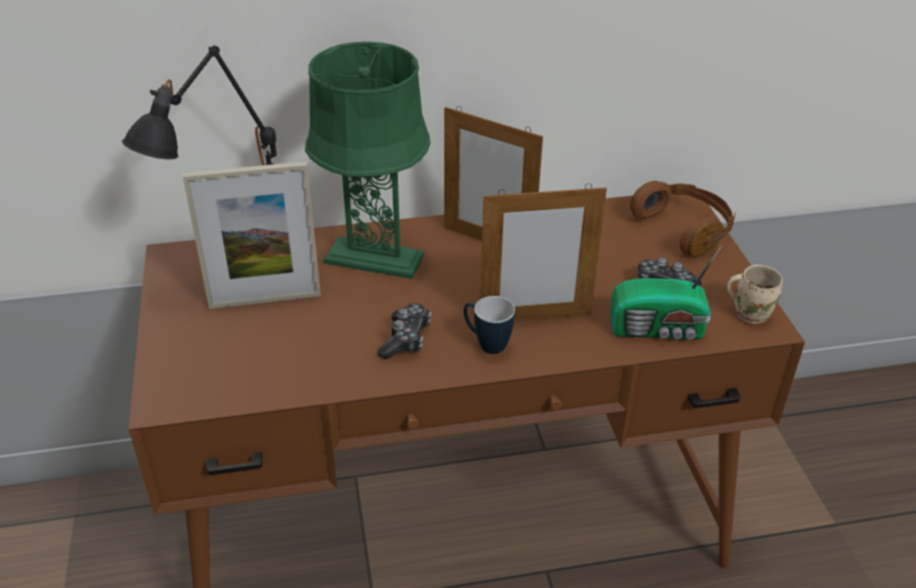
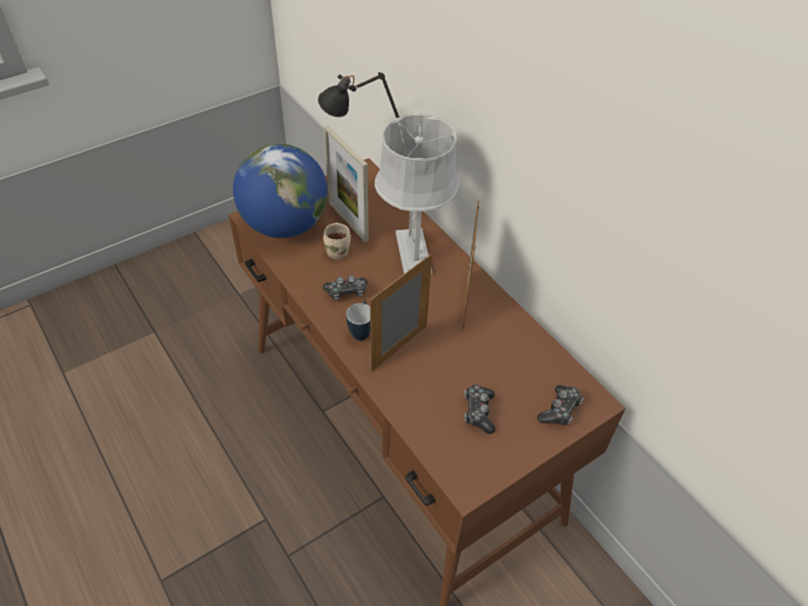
camera: 65 degrees right, 10 degrees up
green table lamp [305,42,430,279] -> grey table lamp [375,114,459,274]
picture frame [480,183,607,321] -> picture frame turned 75 degrees clockwise [370,254,432,371]
radio [610,245,722,339] -> none
brown headphones [630,181,736,256] -> game controller [537,385,584,426]
beige mug [727,265,783,324] -> beige mug moved to [323,223,351,260]
none -> globe [233,144,328,238]

